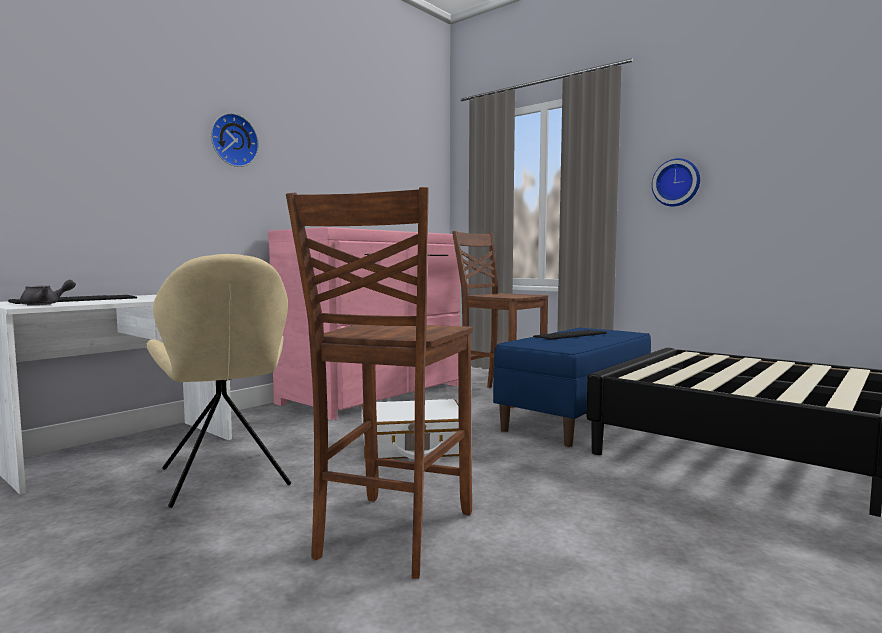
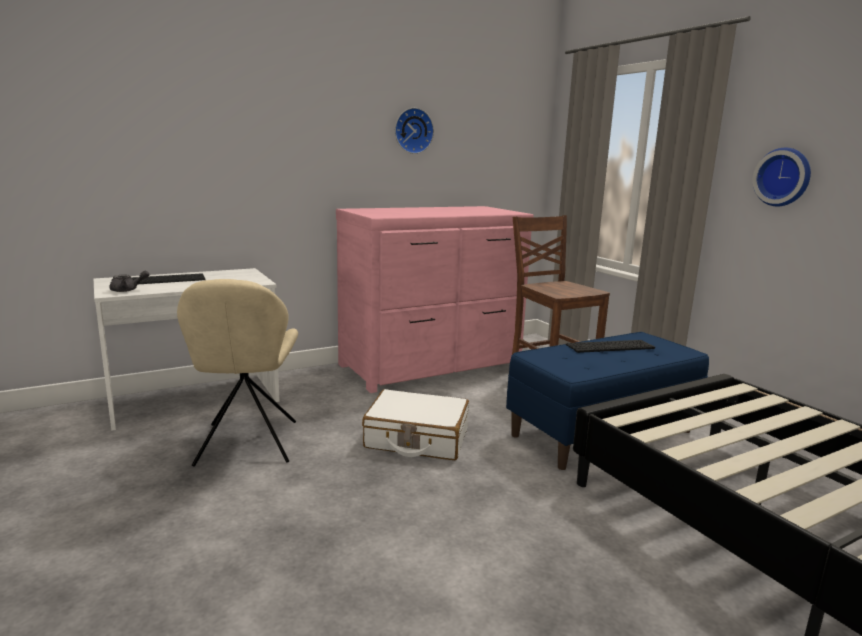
camera: 20 degrees right, 10 degrees up
wall clock [211,113,259,167] -> wall clock moved to [395,108,434,154]
brown chair [286,187,473,579] -> none

